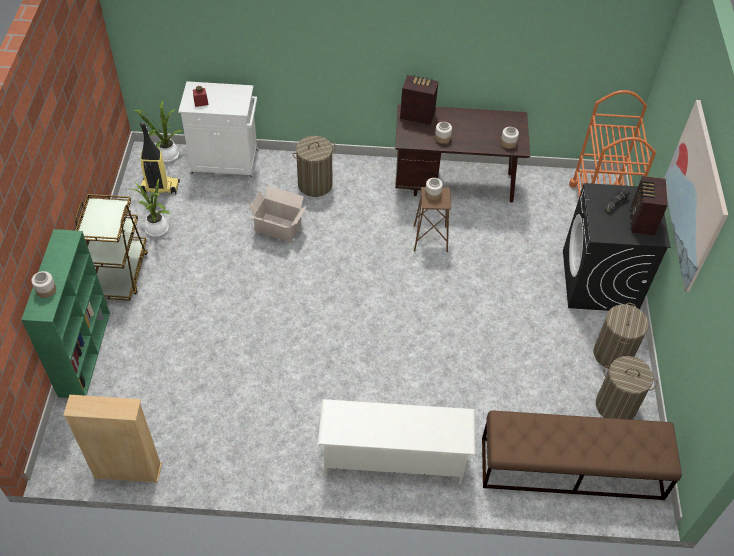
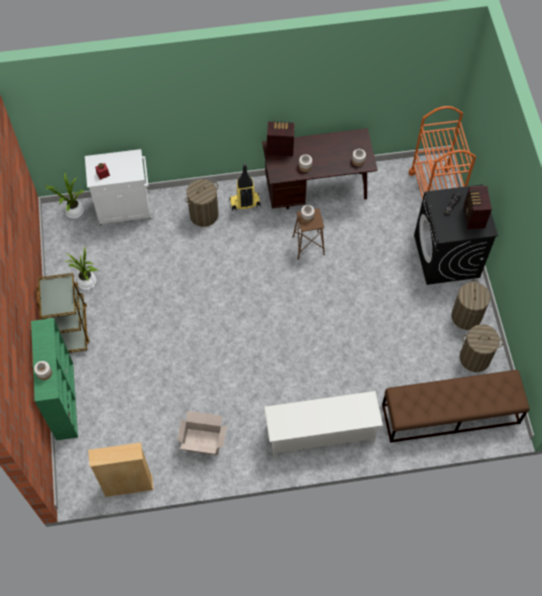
camera: 10 degrees left, 10 degrees up
vacuum cleaner [140,122,180,194] -> vacuum cleaner moved to [229,164,261,211]
cardboard box [249,186,307,242] -> cardboard box moved to [177,411,227,455]
picture [664,100,728,292] -> none

